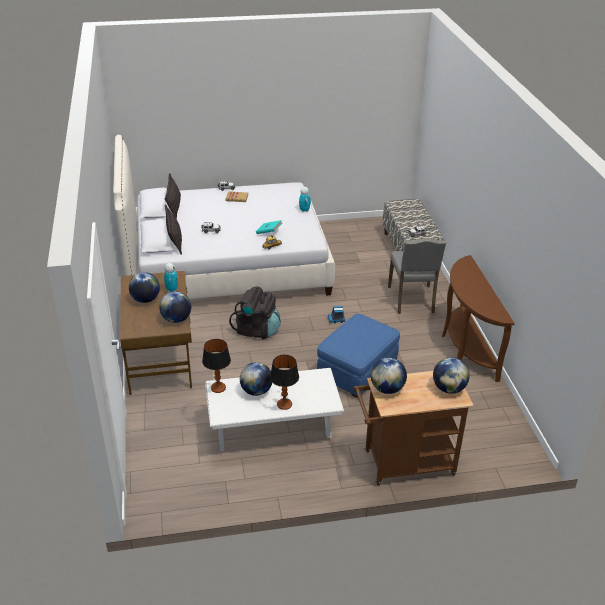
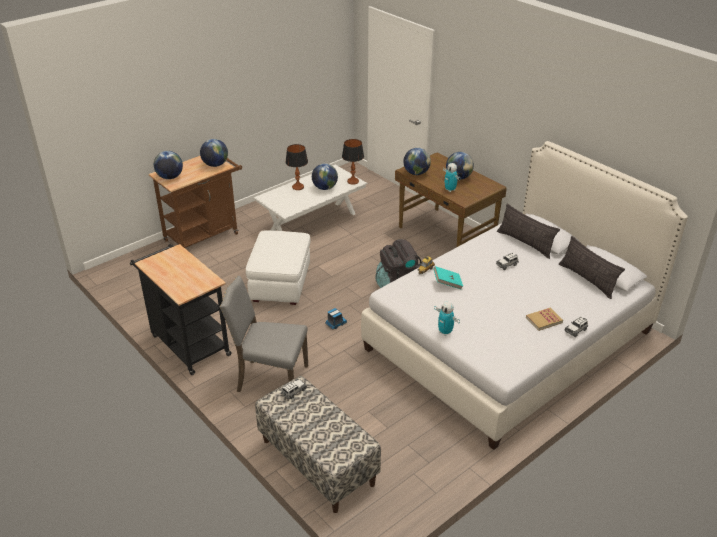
camera: 150 degrees right, 0 degrees up
blue ottoman [317,314,400,398] -> white ottoman [246,231,311,305]
grey chair [388,238,446,314] -> grey chair turned 45 degrees counterclockwise [219,276,308,392]
brown console table [442,255,515,382] -> black cart [130,244,232,375]

